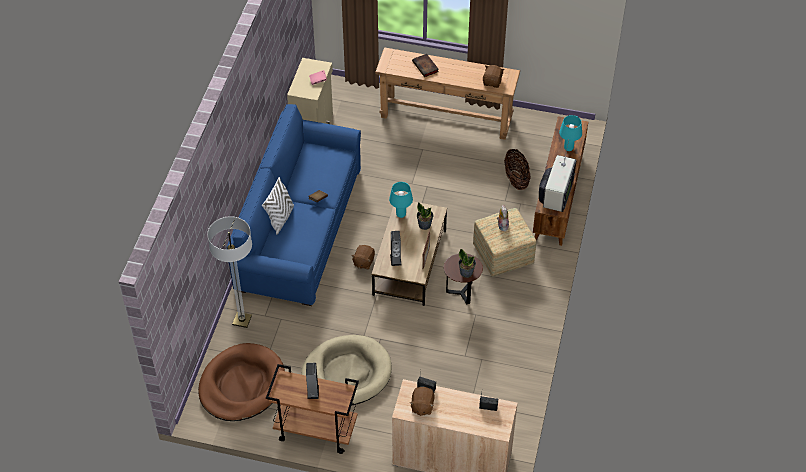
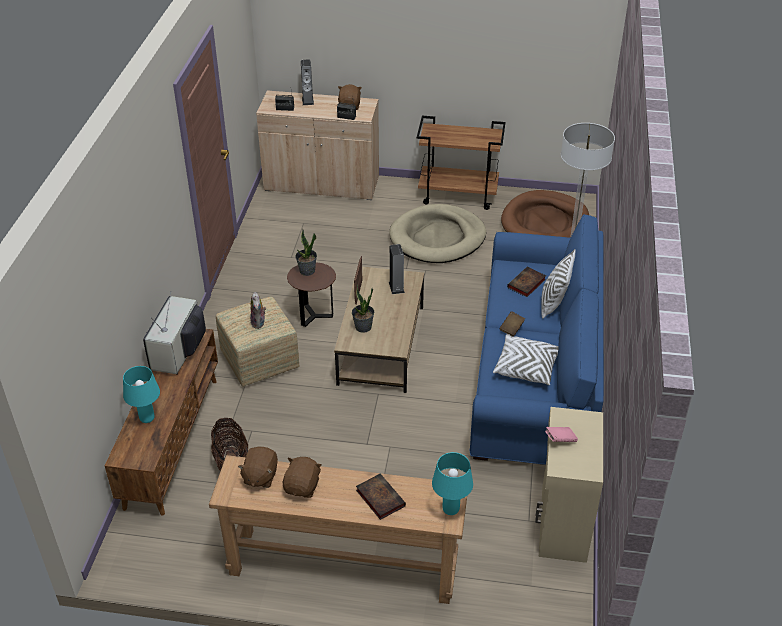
camera: 175 degrees right, 10 degrees down
speaker [306,363,319,399] -> speaker moved to [301,59,314,105]
brown plush toy [351,245,375,270] -> brown plush toy moved to [283,457,322,498]
turquoise table lamp [389,182,413,218] -> turquoise table lamp moved to [432,452,473,515]
none -> white pillow [493,334,559,385]
none -> book [507,267,546,297]

